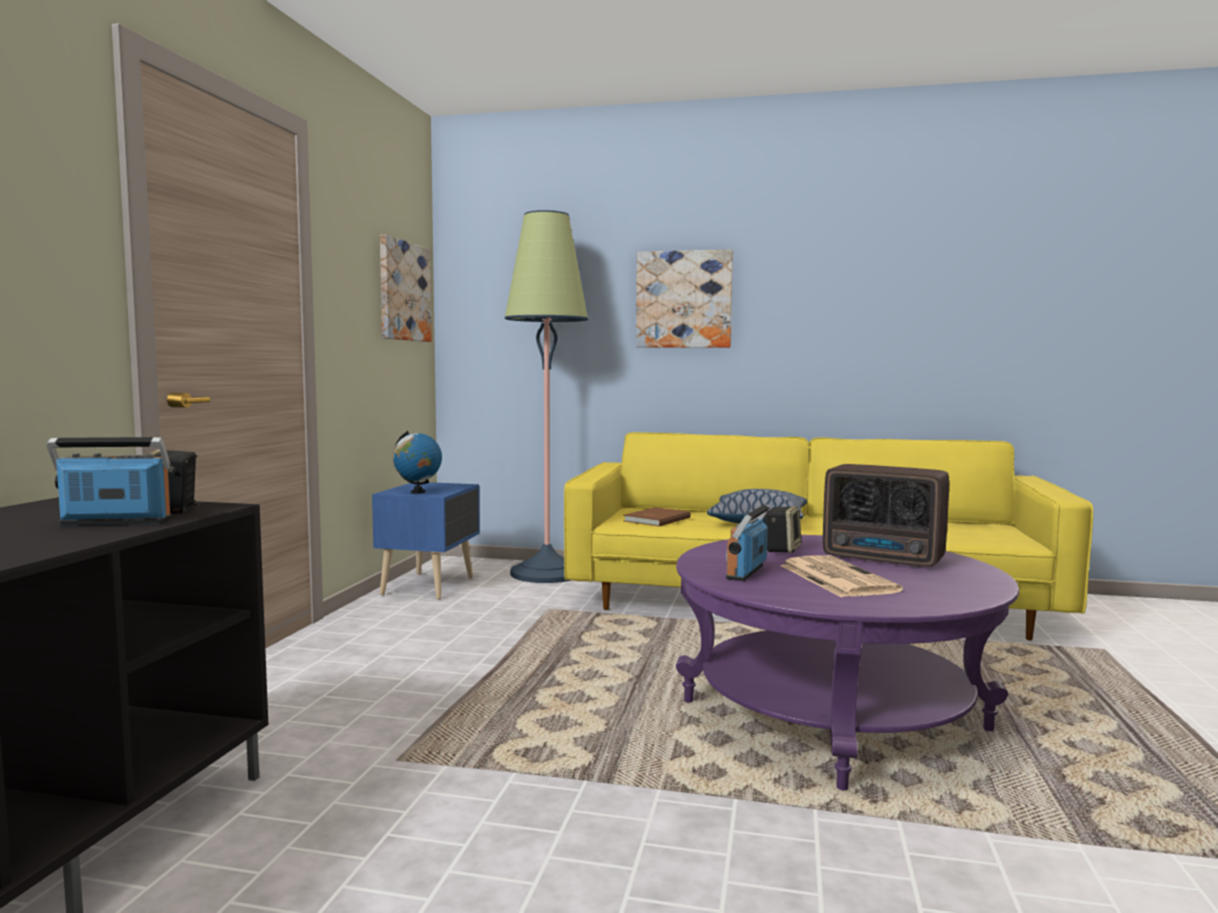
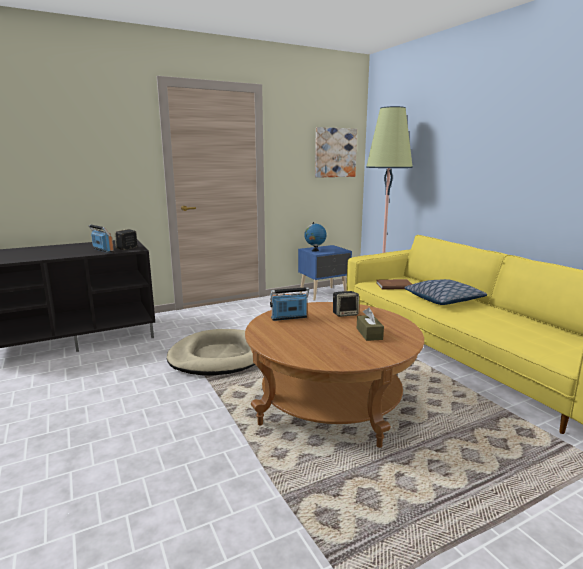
camera: 50 degrees right, 10 degrees up
picture [636,249,733,348] -> none
purple coffee table [676,535,1019,791] -> brown coffee table [245,302,424,448]
newspaper [780,555,903,597] -> none
radio [823,464,949,567] -> brown tissue box [357,308,384,341]
none -> beige dog bed [167,329,255,375]

